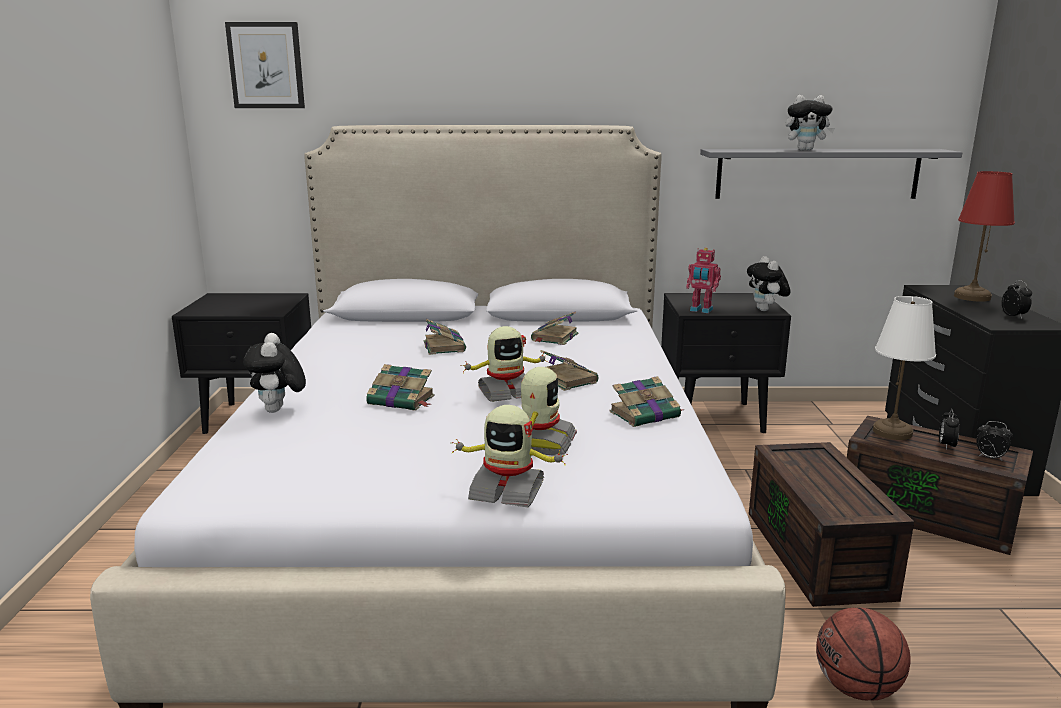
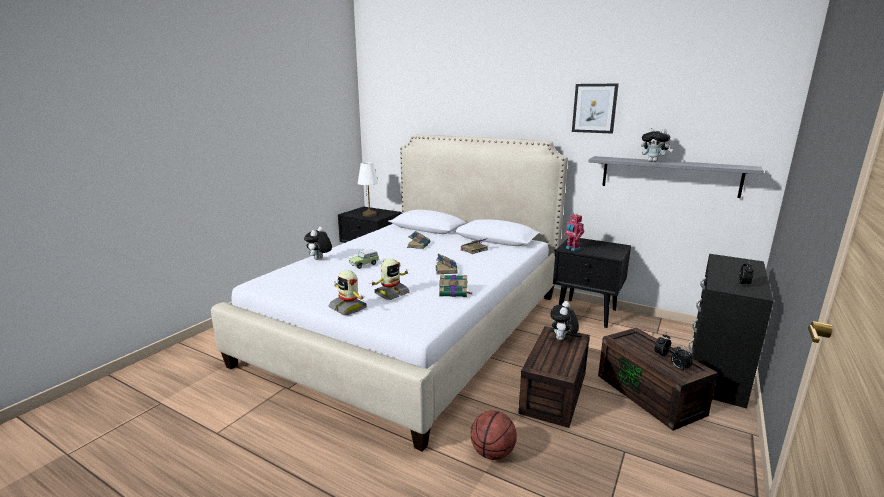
camera: 30 degrees right, 0 degrees up
picture [225,22,305,108] -> picture moved to [572,84,619,134]
book [366,364,434,411] -> toy car [349,249,379,269]
toy robot [460,326,549,402] -> none
plush toy [747,256,791,311] -> plush toy moved to [551,301,579,340]
white table lamp [873,296,936,440] -> white table lamp moved to [358,162,379,217]
red table lamp [954,171,1015,302] -> none

